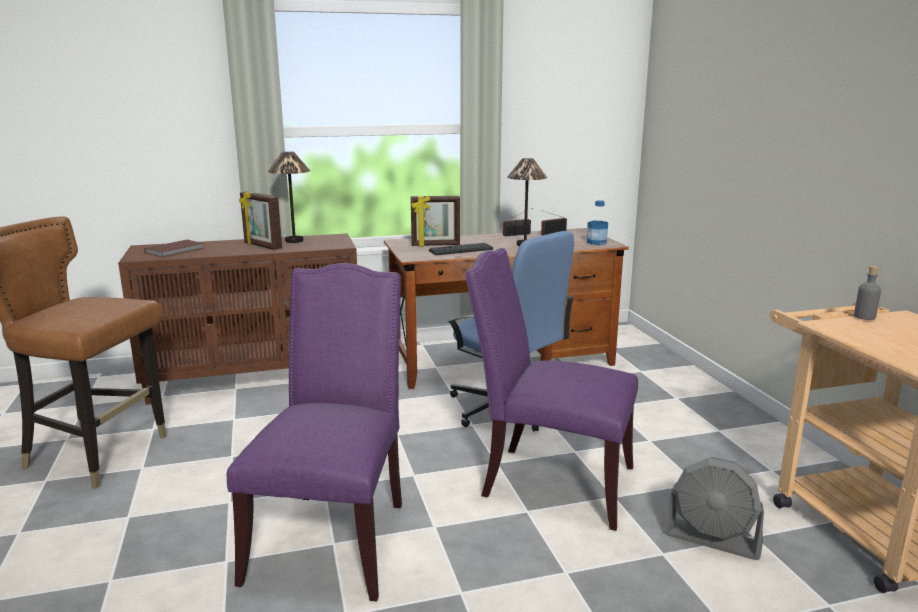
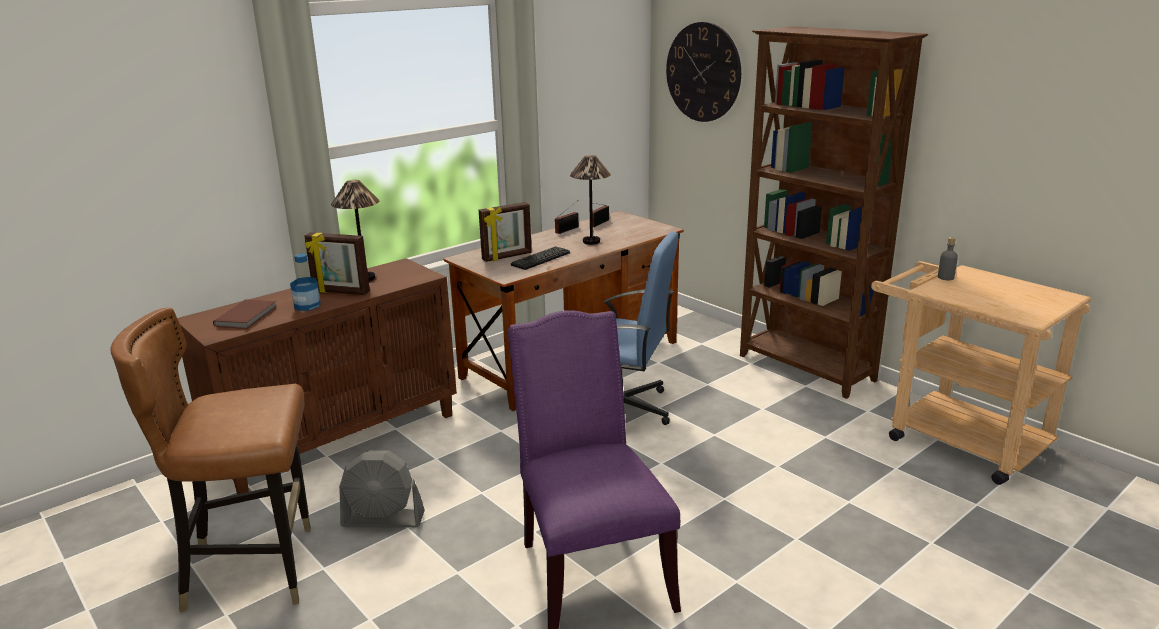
camera: 25 degrees left, 5 degrees up
purple chair [465,248,638,531] -> none
bottle [587,200,608,245] -> bottle moved to [290,254,321,311]
grey fan [664,457,764,560] -> grey fan moved to [339,450,425,528]
none -> wall clock [666,22,741,122]
none -> brown bookcase [740,26,928,399]

